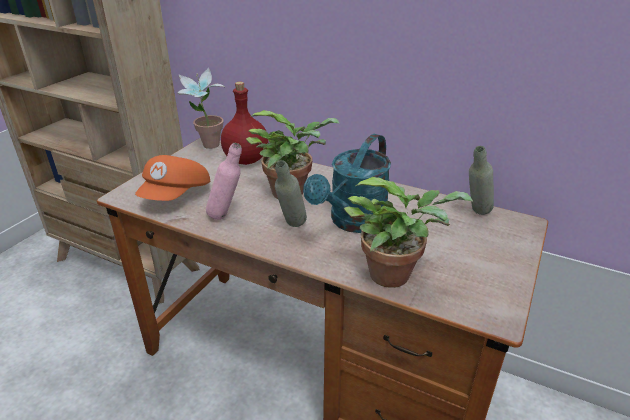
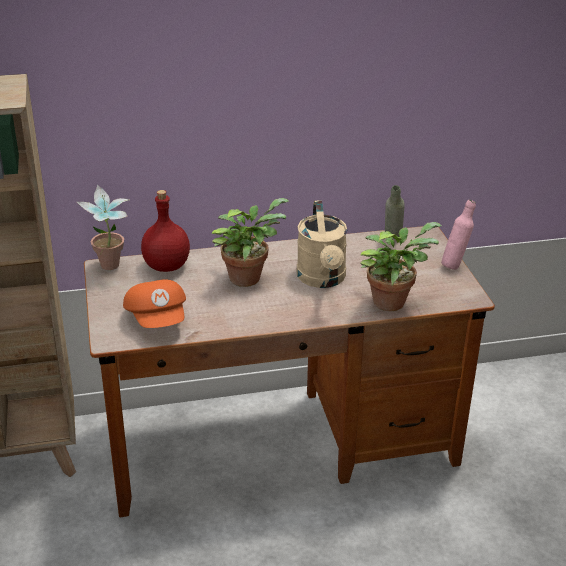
camera: 40 degrees left, 0 degrees up
pink bottle [206,143,242,220] -> pink bottle moved to [441,200,476,270]
grey bottle [275,160,307,227] -> none
turquoise watering can [303,134,391,233] -> beige watering can [296,201,347,288]

